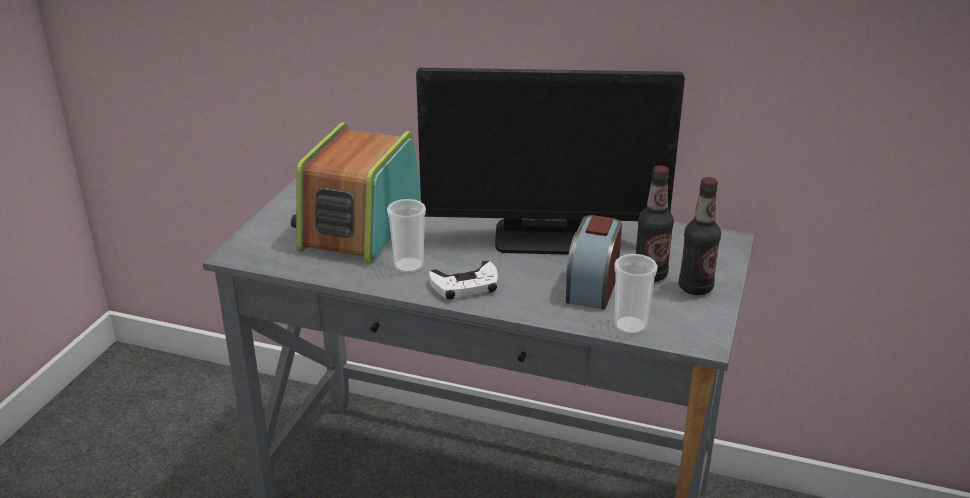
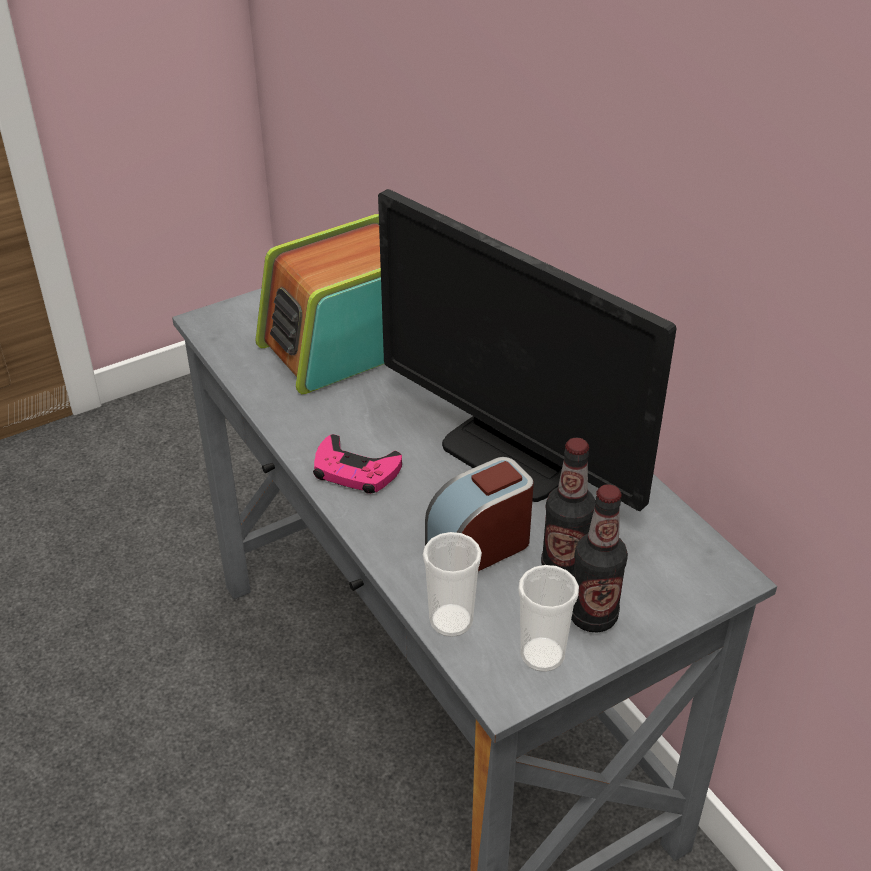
camera: 40 degrees right, 10 degrees up
cup [387,199,426,274] -> cup moved to [518,565,579,672]
white game controller [429,261,498,300] -> pink game controller [313,434,402,494]

